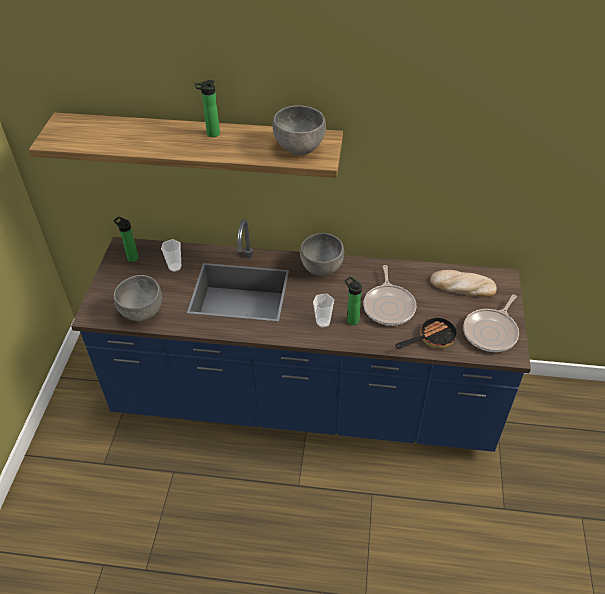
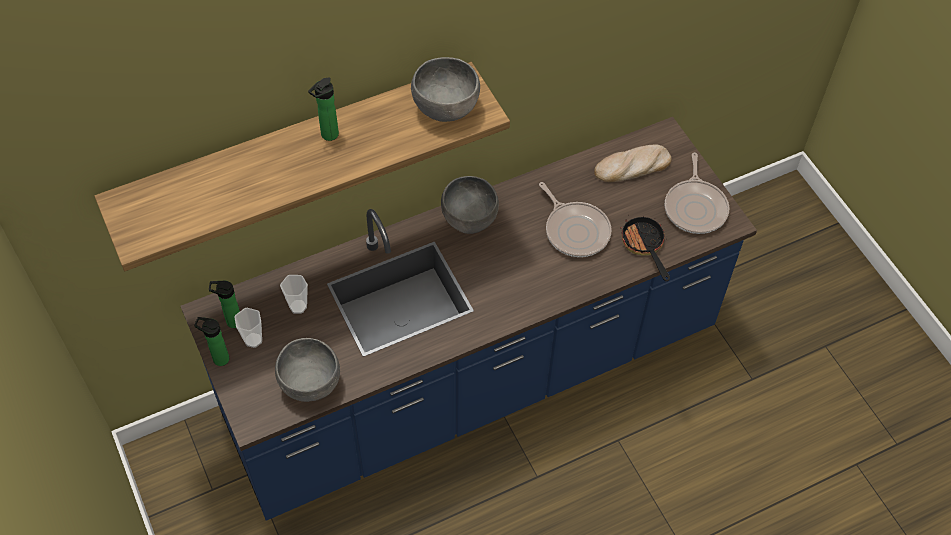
camera: 35 degrees left, 10 degrees up
cup [313,294,334,328] -> cup moved to [234,308,262,348]
bottle [345,277,362,325] -> bottle moved to [194,317,229,366]
frying pan [395,314,457,348] -> frying pan turned 45 degrees counterclockwise [621,216,670,281]

